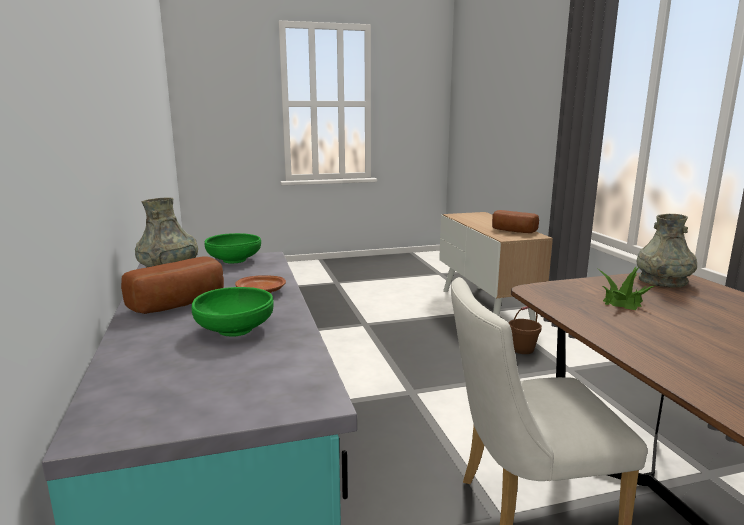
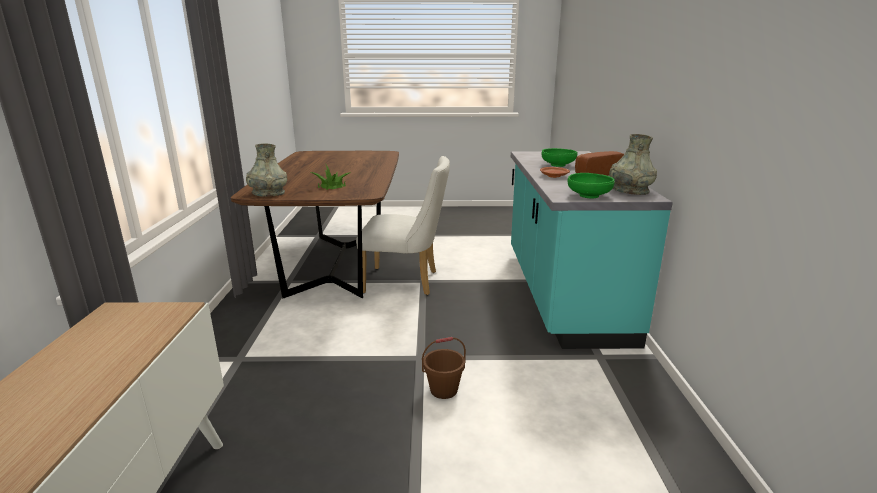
camera: 165 degrees left, 5 degrees up
bread [492,210,539,233] -> none
brown bucket [509,306,542,354] -> brown bucket moved to [422,337,466,399]

